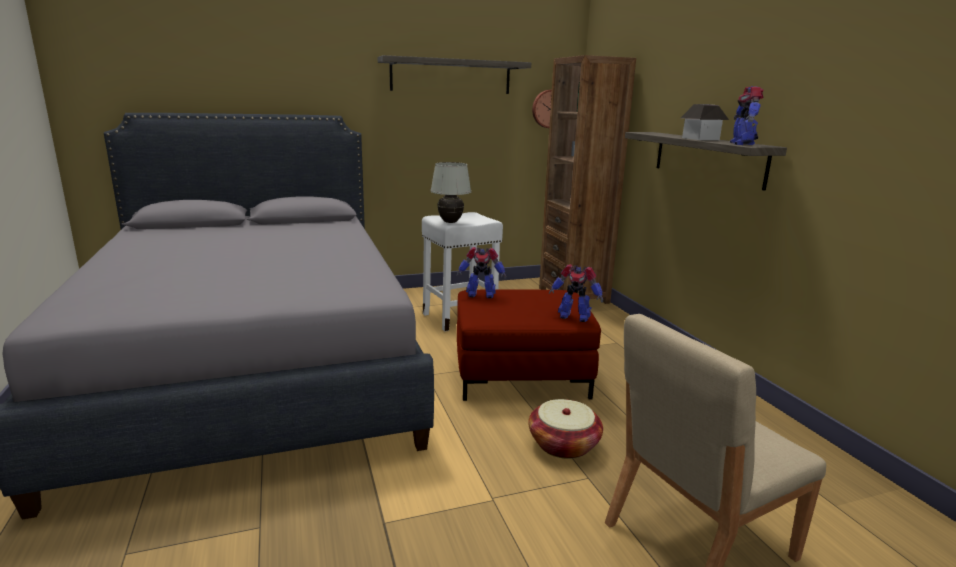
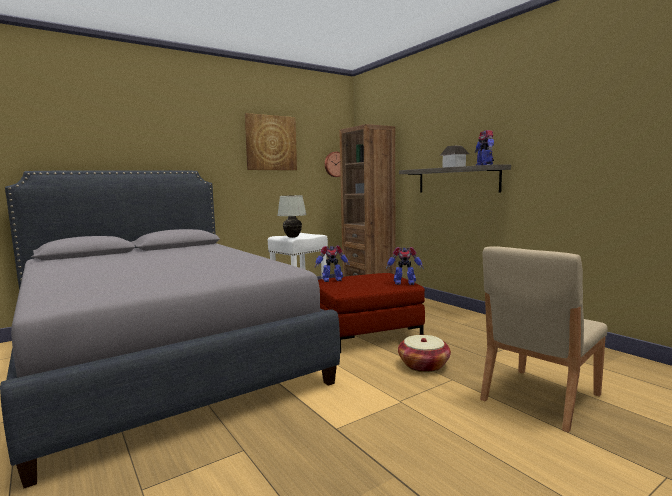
camera: 15 degrees left, 10 degrees down
shelf [378,55,531,94] -> picture [245,113,297,170]

